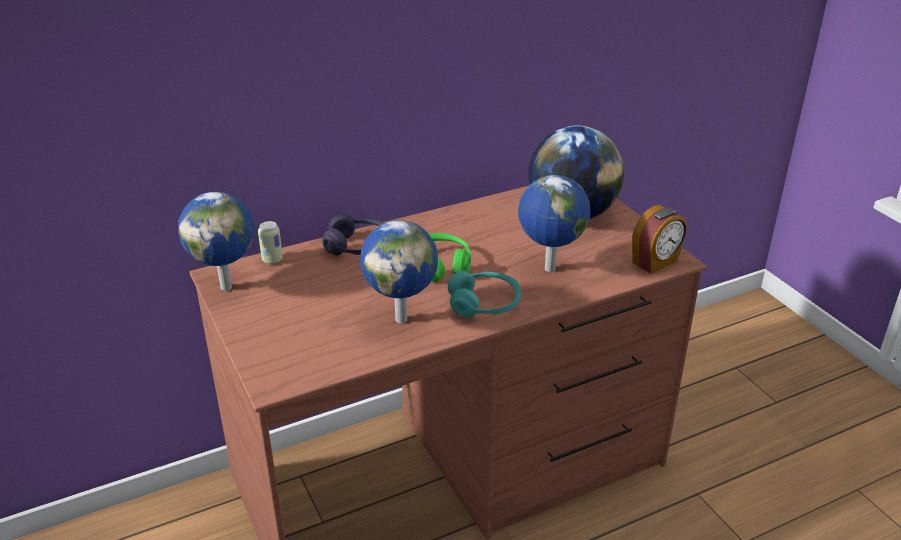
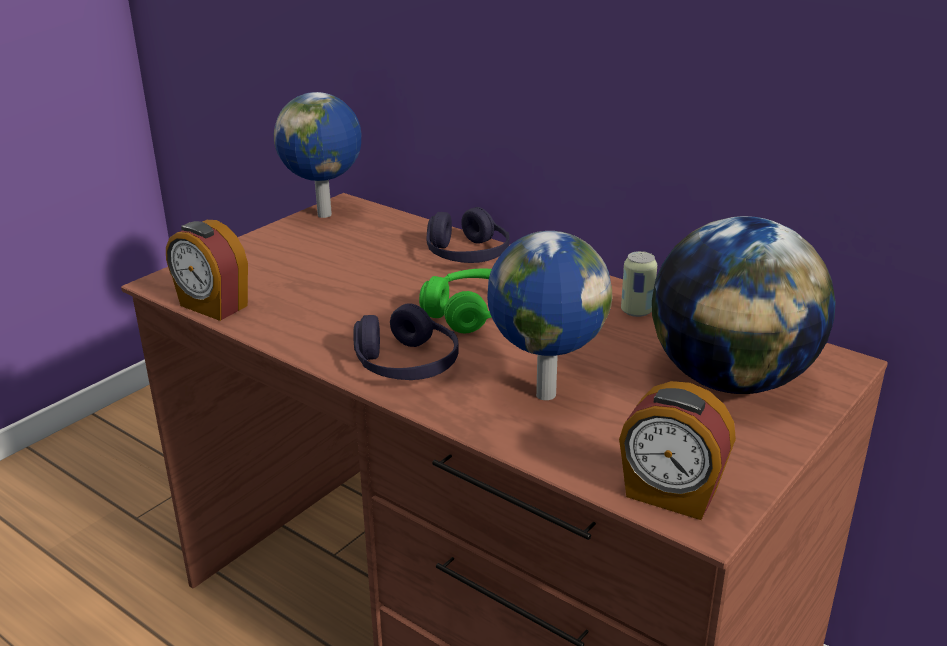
camera: 65 degrees right, 5 degrees down
can [258,221,283,264] -> can moved to [621,251,657,317]
globe [360,220,438,324] -> none
turquoise headphones [448,271,521,318] -> purple headphones [353,303,459,380]
none -> alarm clock [166,220,248,321]

